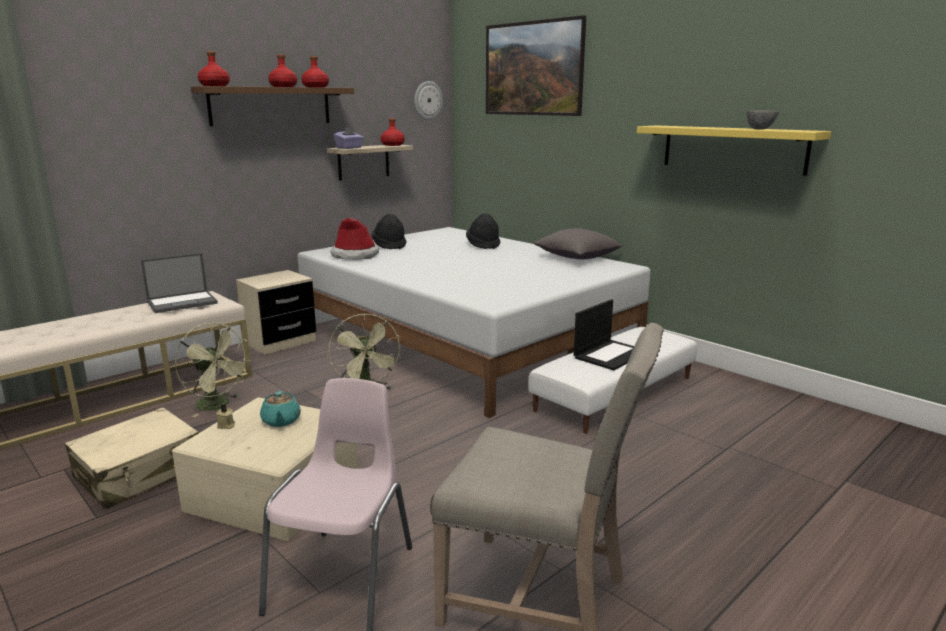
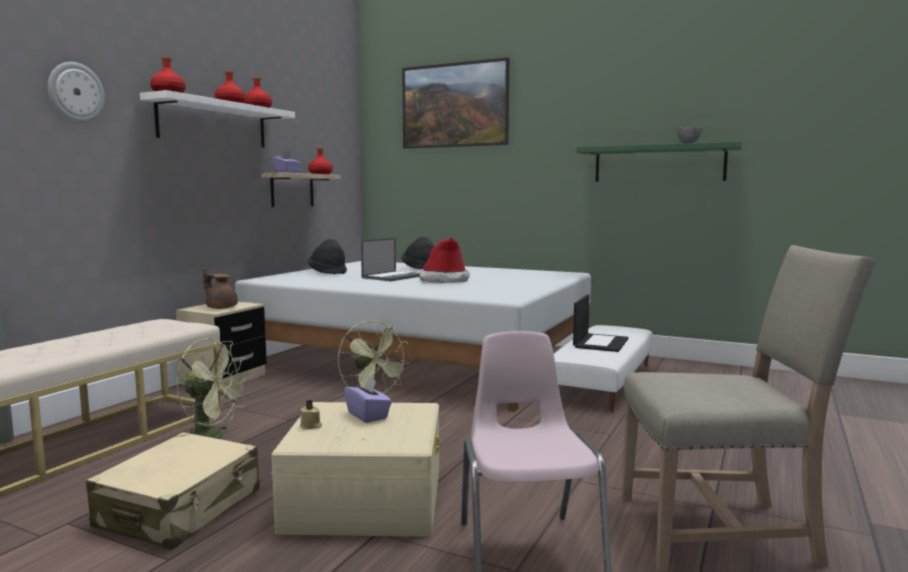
camera: 20 degrees left, 10 degrees down
laptop [141,253,218,313] -> laptop moved to [361,238,419,281]
brown shelf [191,86,354,126] -> white shelf [140,90,295,147]
turquoise teapot [260,391,301,427] -> purple tissue box [344,376,392,423]
hat [330,218,379,260] -> hat moved to [419,237,470,283]
wall clock [414,81,443,120] -> wall clock moved to [48,62,105,123]
grey pillow [534,228,623,259] -> none
yellow shelf [637,125,831,176] -> green shelf [577,141,743,182]
none -> brown teapot [203,267,238,309]

